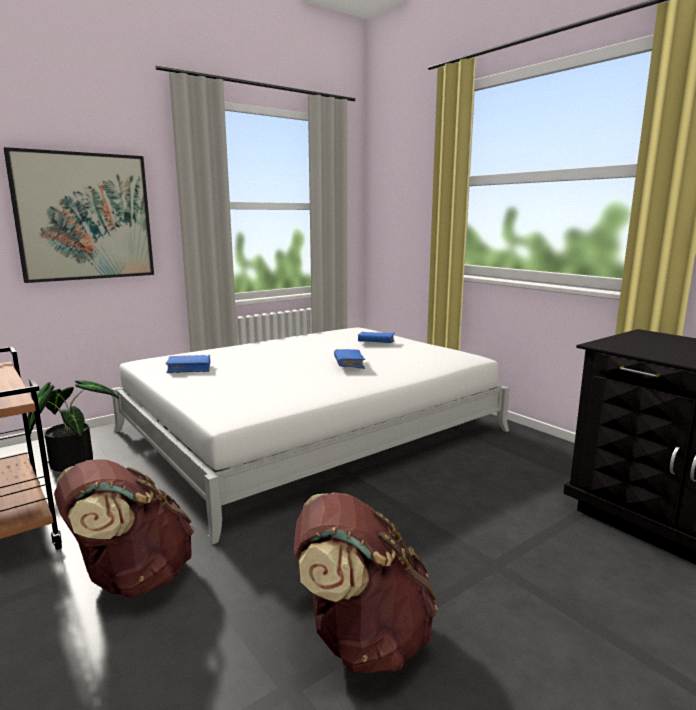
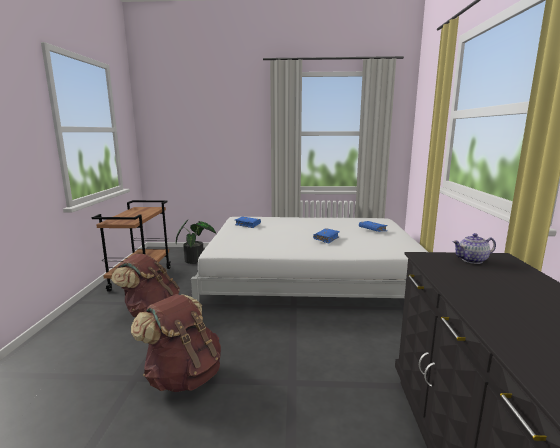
camera: 40 degrees right, 0 degrees up
picture [4,147,154,283] -> none
none -> teapot [453,233,496,264]

